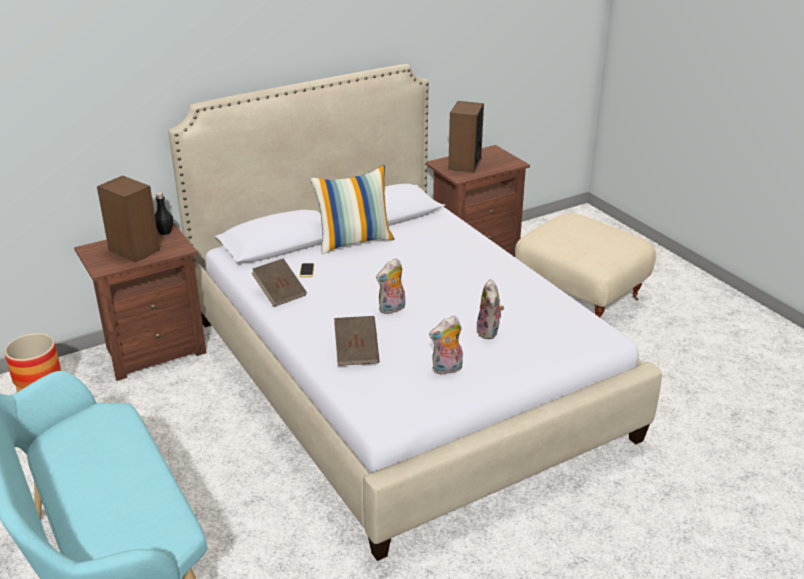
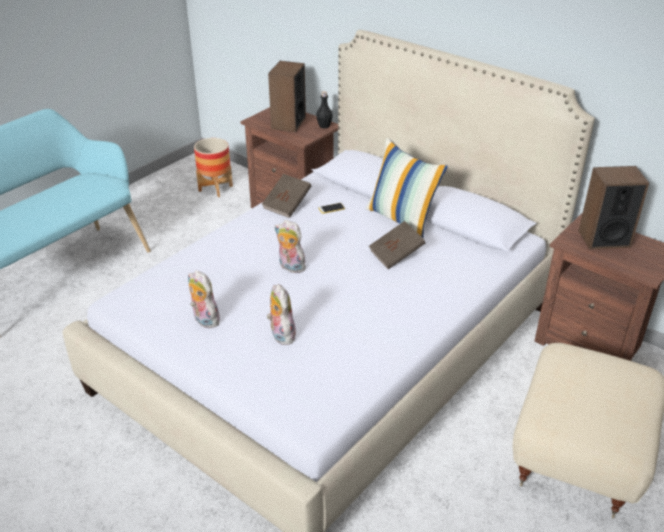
camera: 70 degrees right, 5 degrees up
brown book [334,316,379,366] -> brown book moved to [368,221,425,269]
plush toy [476,279,504,339] -> plush toy turned 90 degrees clockwise [267,284,296,345]

